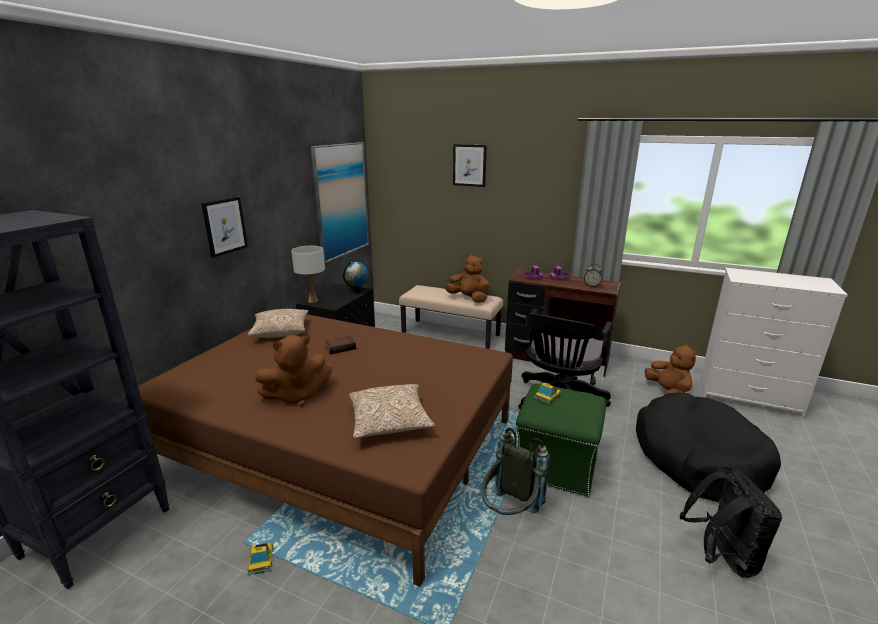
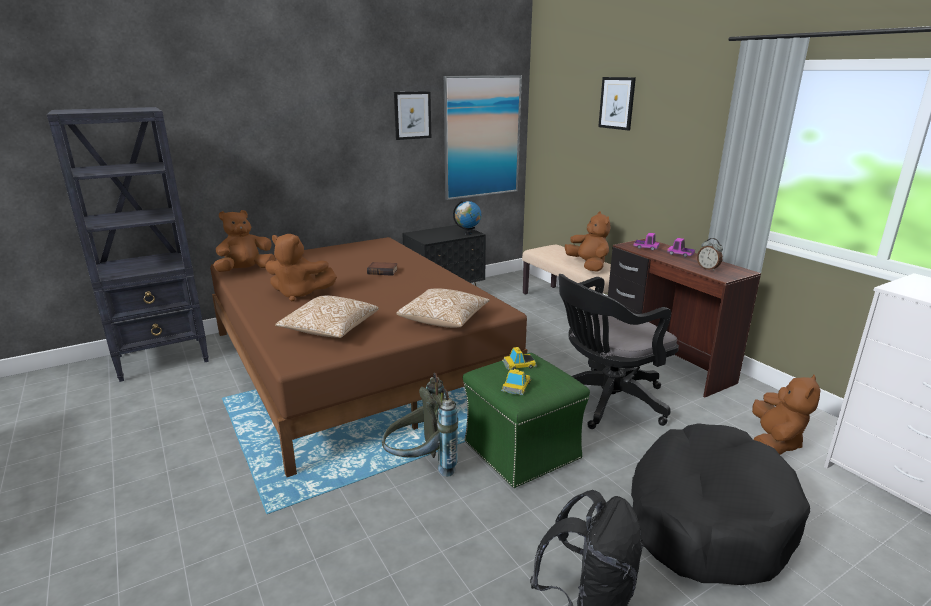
camera: 35 degrees right, 0 degrees up
picture [201,197,248,258] -> picture moved to [394,91,431,140]
pillow [247,309,308,338] -> pillow moved to [396,289,490,328]
toy car [248,543,273,575] -> toy car moved to [501,369,531,395]
white table lamp [291,246,325,303] -> none
none -> brown plush toy [213,210,275,272]

